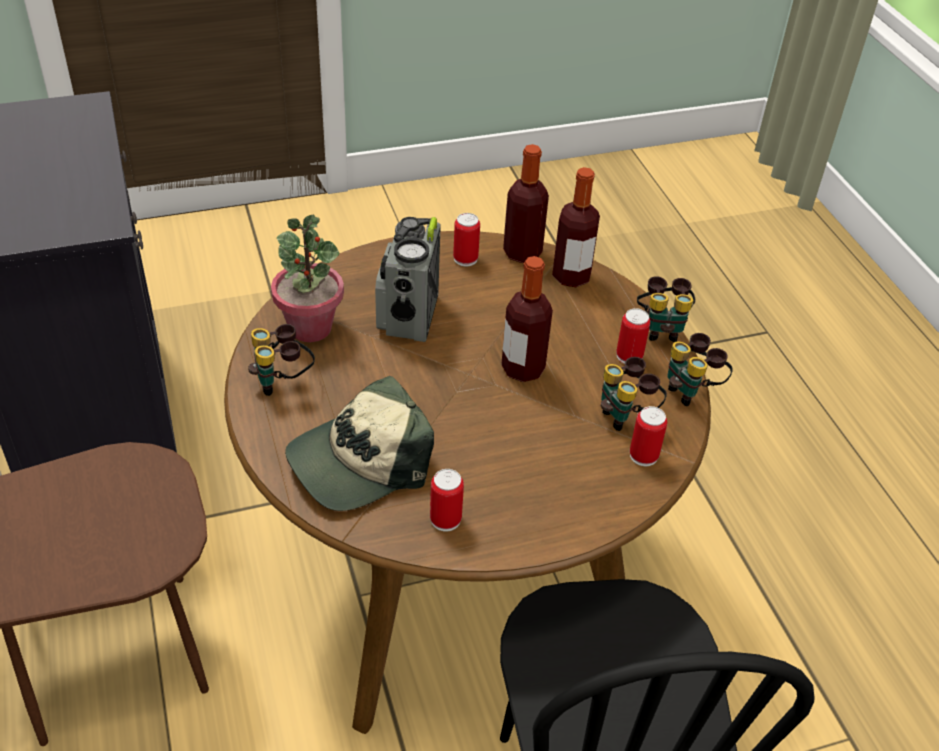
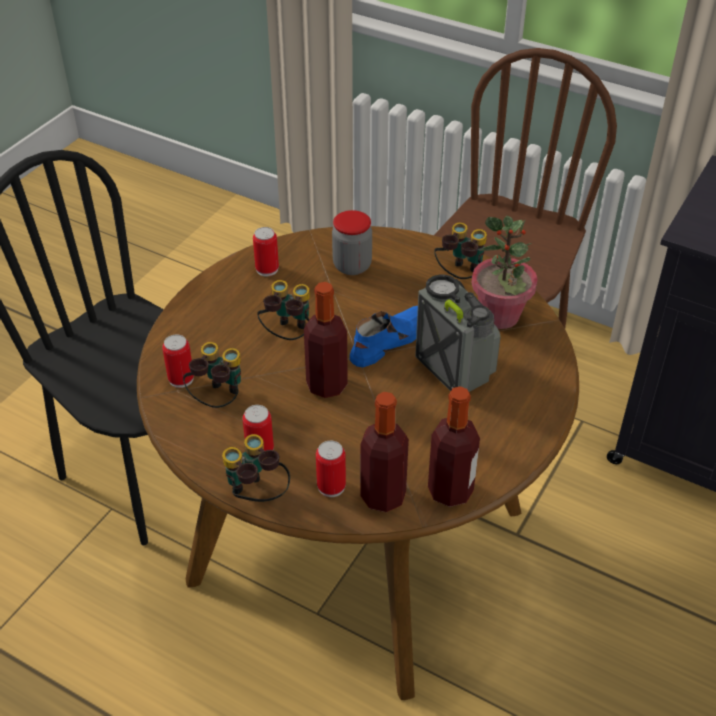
camera: 140 degrees right, 0 degrees up
cap [285,376,434,511] -> jar [332,210,372,275]
can [453,213,480,266] -> can moved to [316,441,346,497]
binoculars [667,333,733,406] -> binoculars moved to [257,280,310,340]
none -> blue shoe [350,306,418,367]

